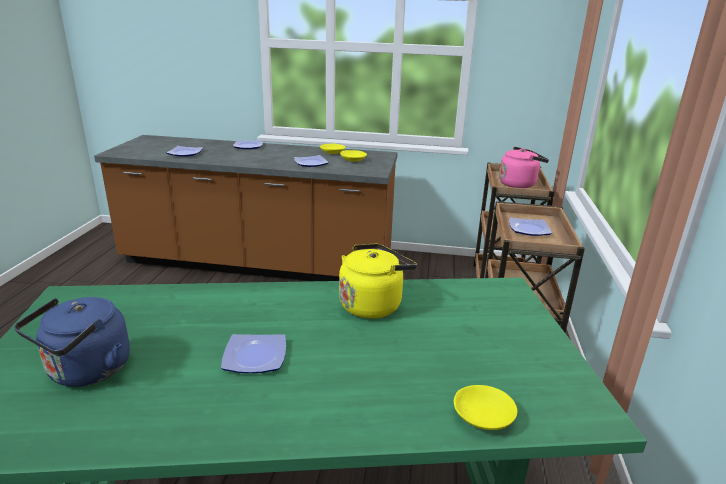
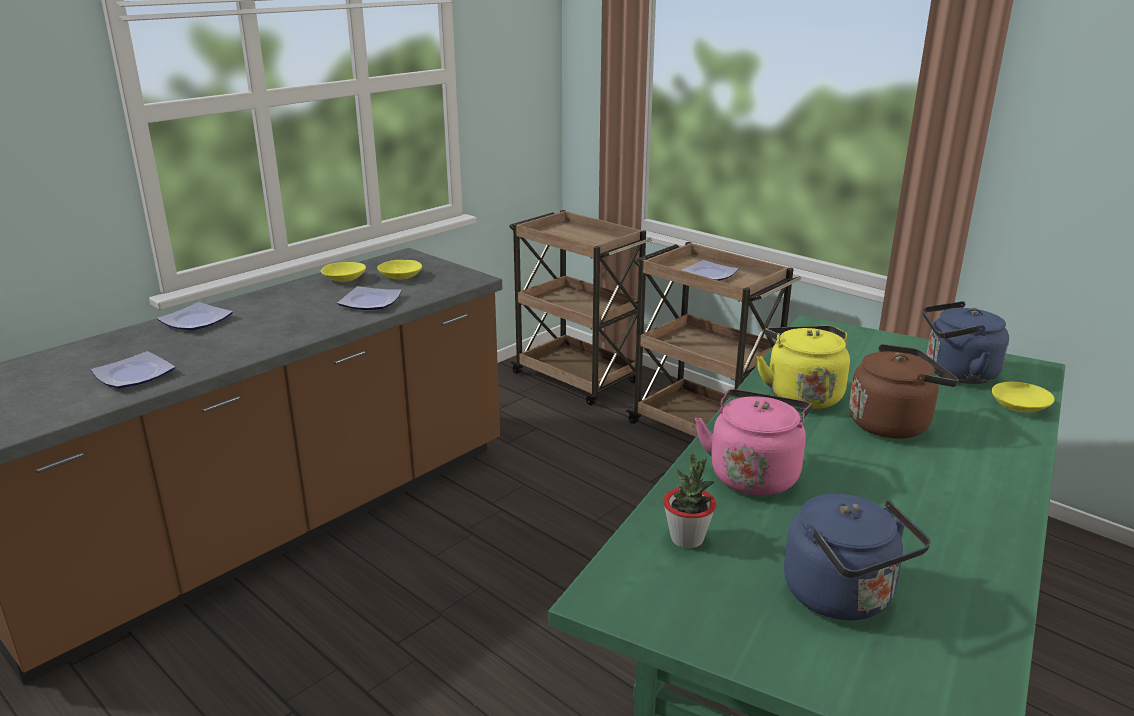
camera: 55 degrees left, 0 degrees up
plate [221,334,286,373] -> none
pink kettle [499,147,549,188] -> pink kettle moved to [695,389,812,495]
none -> potted plant [663,453,716,548]
none -> brown kettle [849,344,959,439]
none -> blue kettle [923,301,1009,384]

